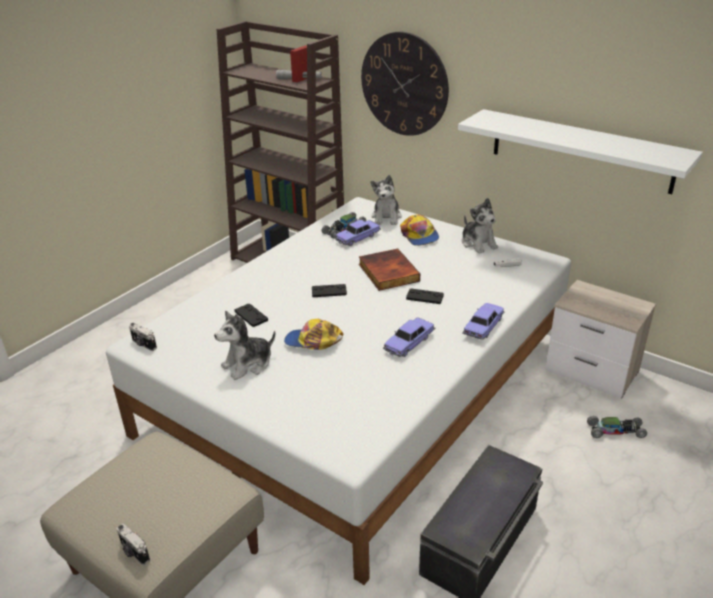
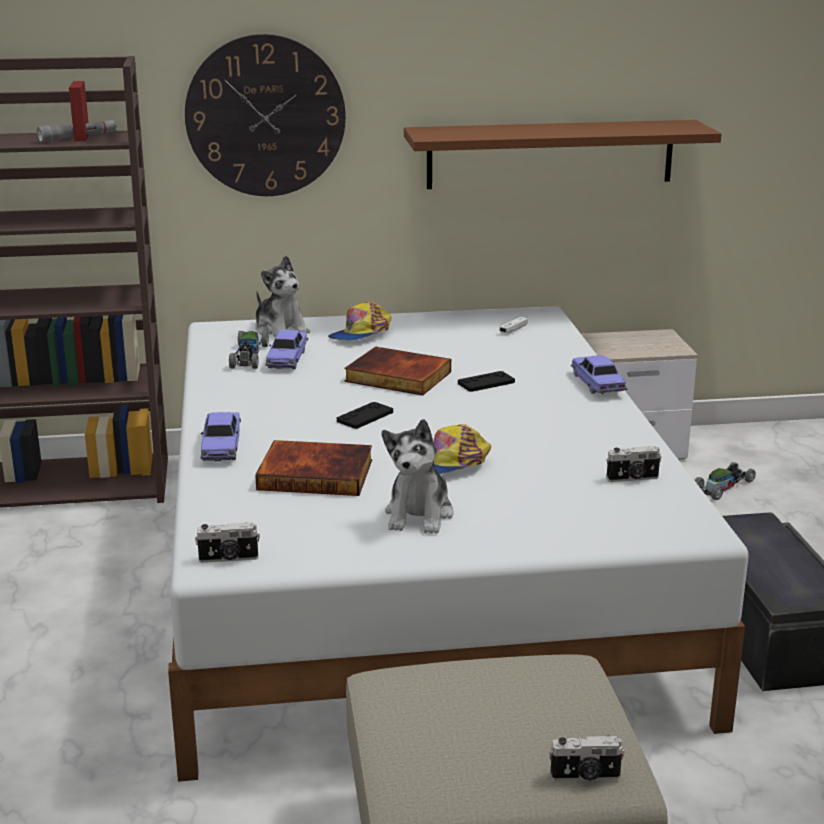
camera: 45 degrees left, 10 degrees down
black game controller [235,303,268,327] -> book [255,440,372,496]
toy car [383,317,435,357] -> toy car moved to [201,412,241,462]
cap [400,214,439,246] -> cap turned 105 degrees clockwise [328,302,391,341]
white shelf [458,109,703,194] -> brown shelf [404,120,722,189]
plush toy [462,198,498,254] -> none
none -> camera [606,446,662,482]

